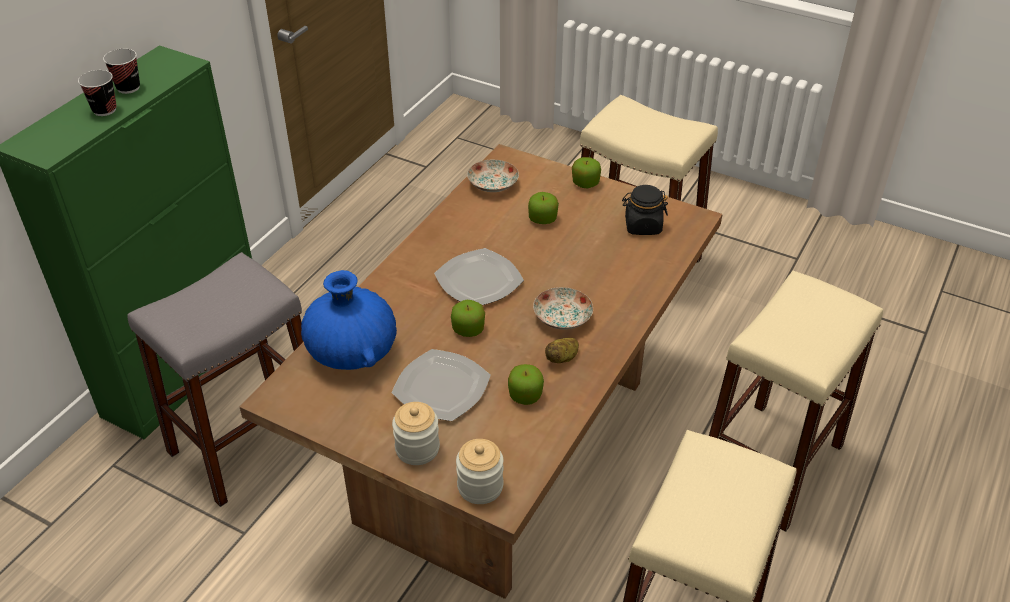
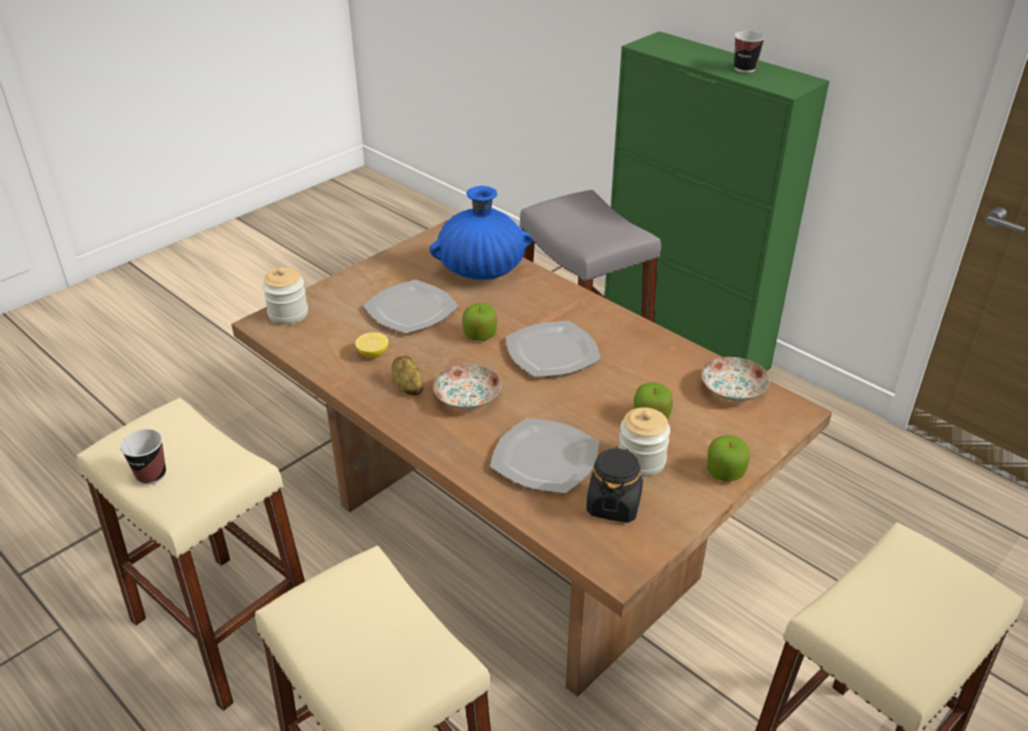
camera: 105 degrees right, 5 degrees down
cup [78,70,117,116] -> cup moved to [120,429,166,485]
jar [392,402,440,465] -> jar moved to [619,407,670,477]
apple [508,364,544,405] -> lemon [355,332,388,358]
none -> plate [490,418,599,494]

